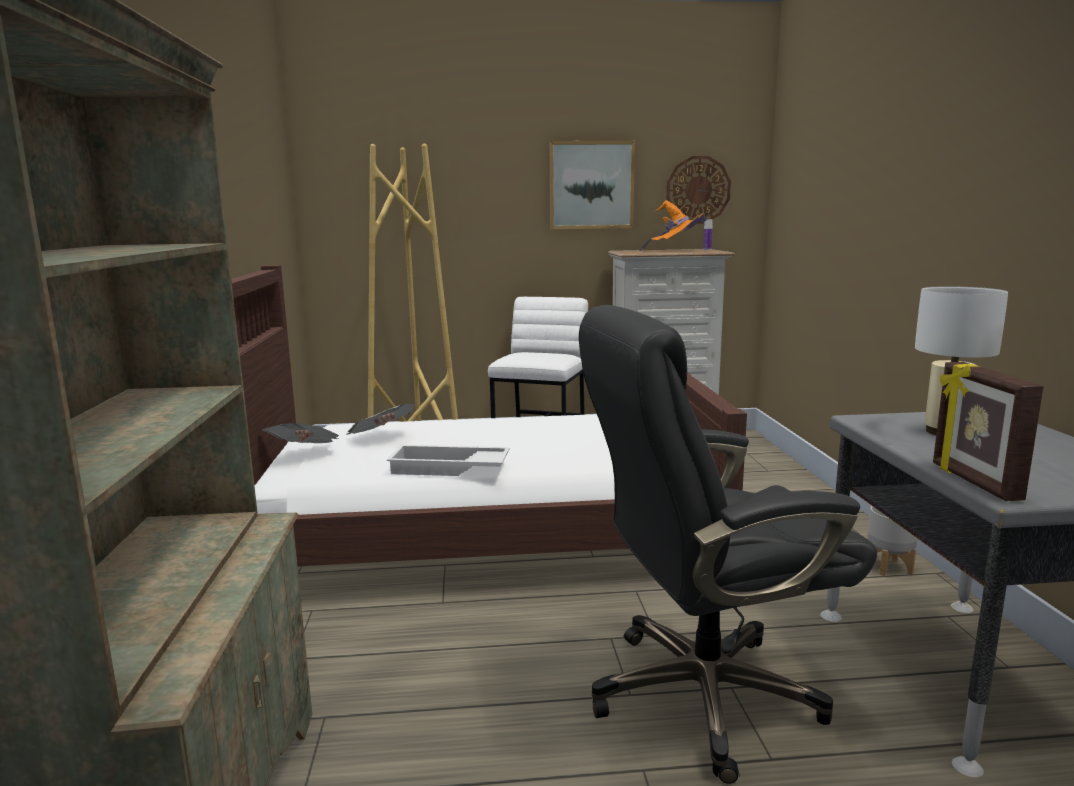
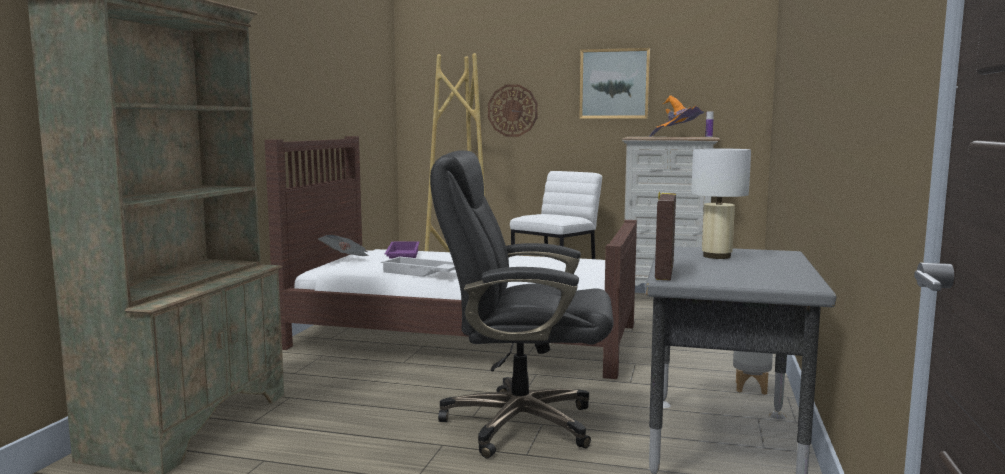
camera: 20 degrees right, 5 degrees down
newspaper [347,404,416,434] -> purple tray [385,241,420,259]
wall clock [666,156,731,224] -> wall clock moved to [488,84,538,137]

